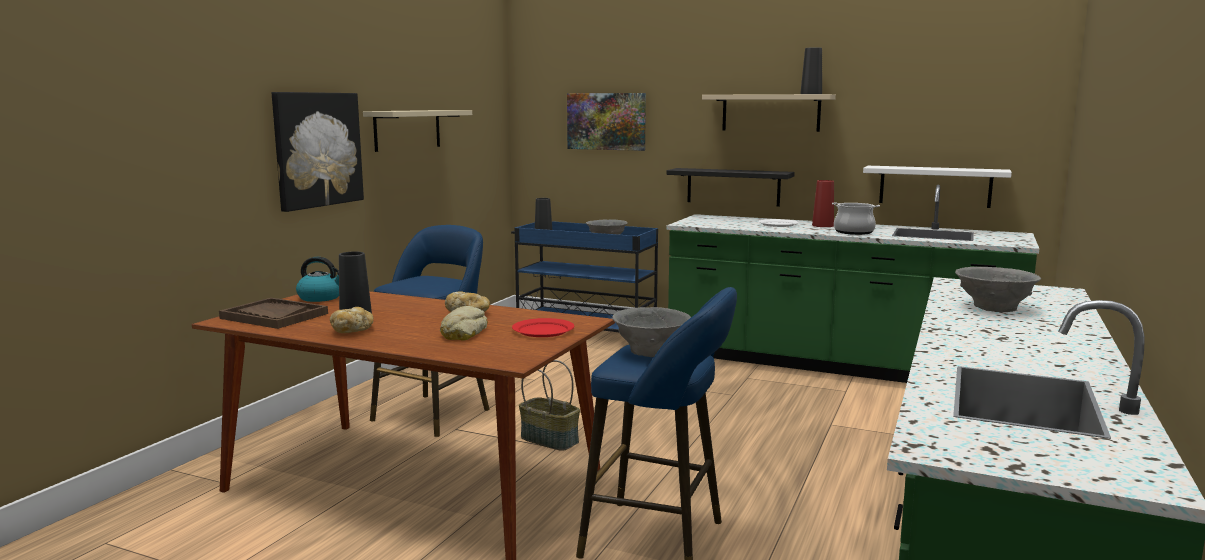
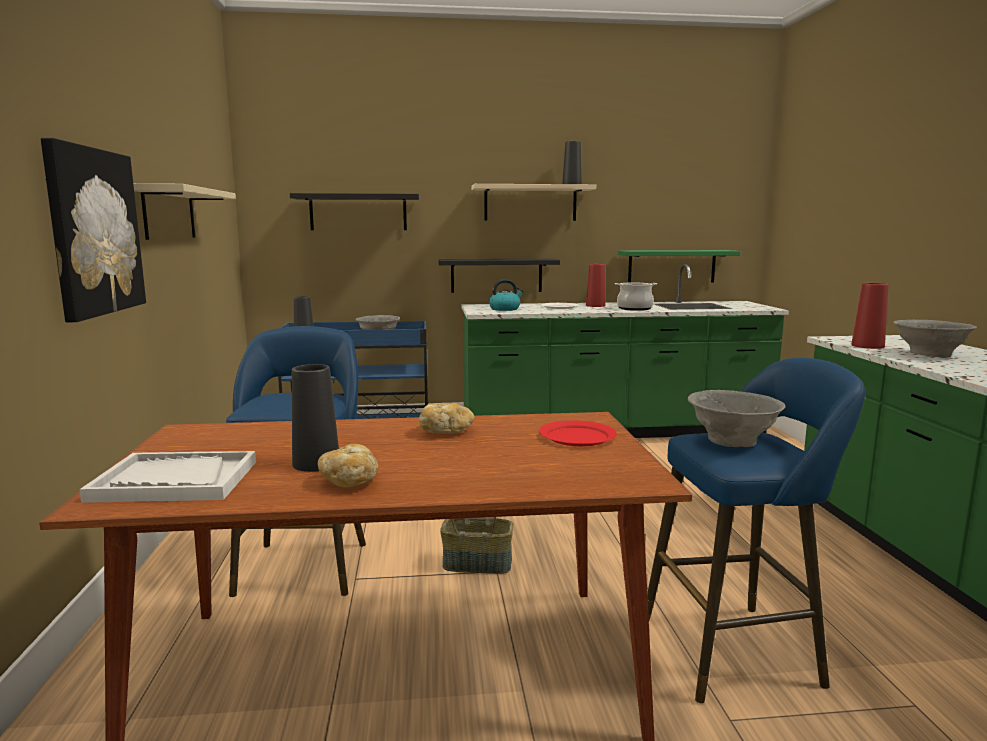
camera: 30 degrees left, 0 degrees up
brown tray [219,298,328,329] -> white tray [79,451,256,503]
kettle [296,257,339,302] -> kettle moved to [489,279,524,311]
bread [440,306,488,341] -> none
picture [567,93,646,151] -> black shelf [290,193,419,230]
white shelf [863,166,1012,208] -> green shelf [617,250,741,283]
none -> red vase [851,283,889,349]

